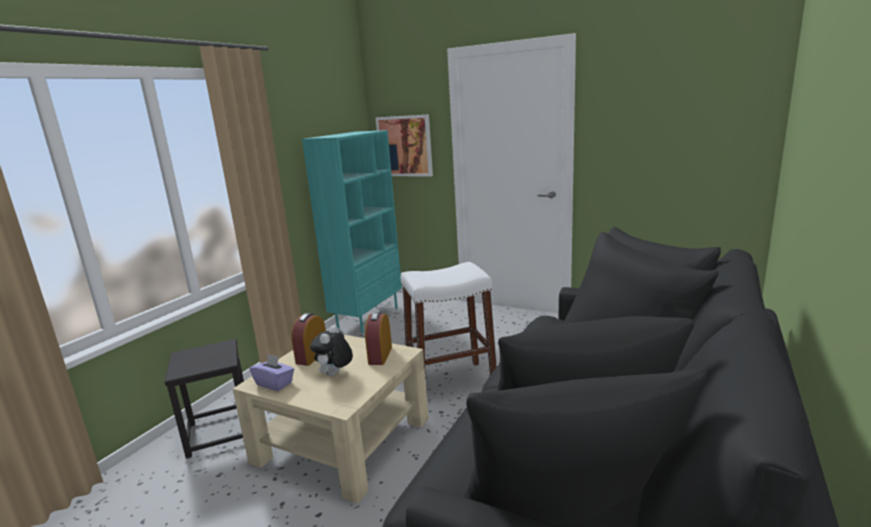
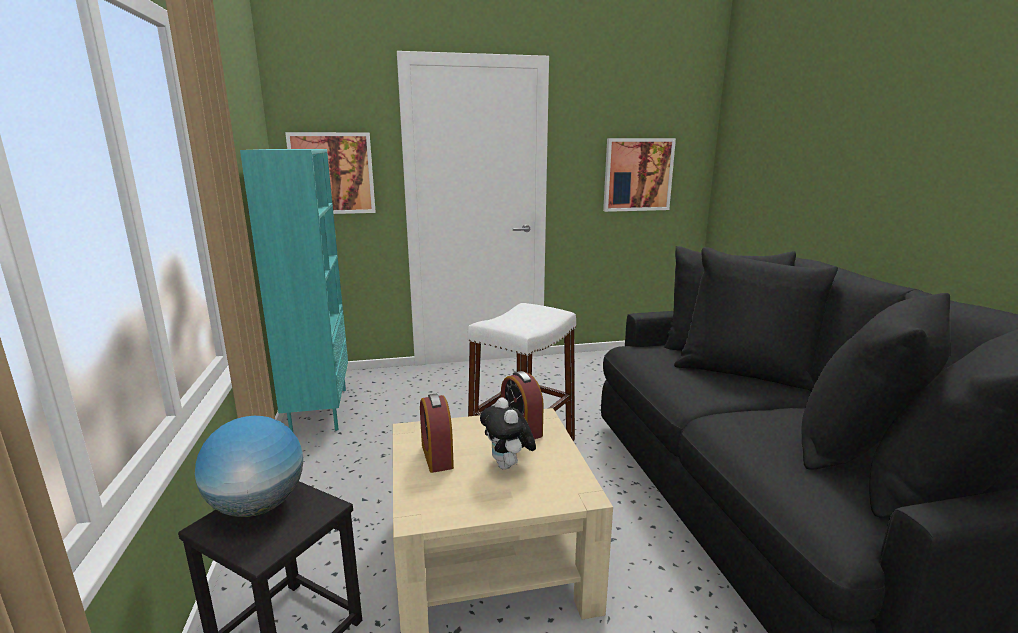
camera: 40 degrees left, 0 degrees up
purple tissue box [250,354,294,391] -> none
none -> globe [195,416,303,517]
none -> picture [603,138,676,212]

